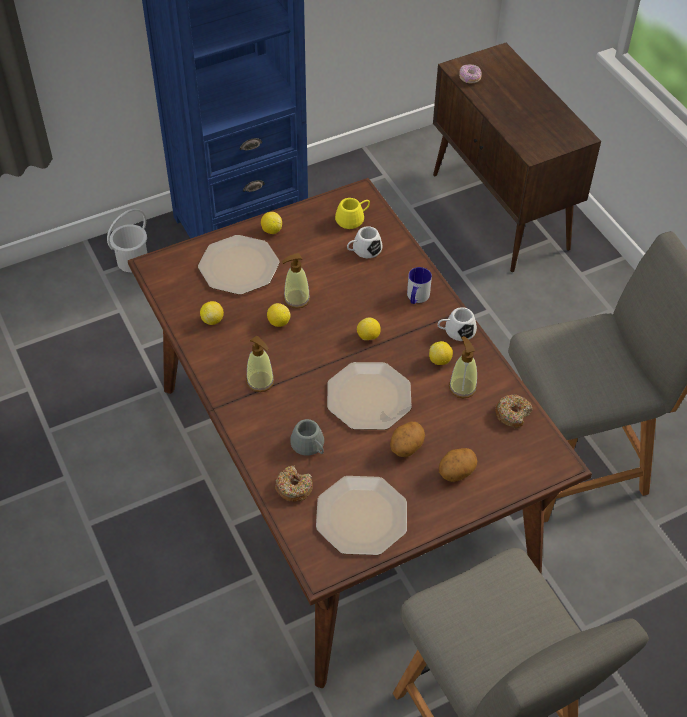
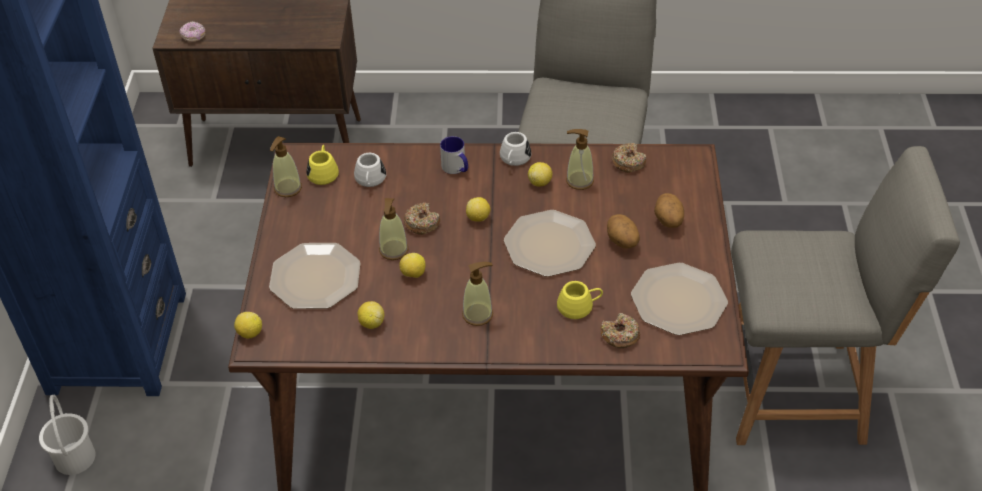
camera: 60 degrees left, 5 degrees down
lemon [261,212,282,234] -> lemon moved to [234,312,262,339]
grey mug [290,419,324,456] -> yellow mug [557,281,603,319]
none -> soap dispenser [270,136,302,197]
none -> donut [404,202,440,235]

